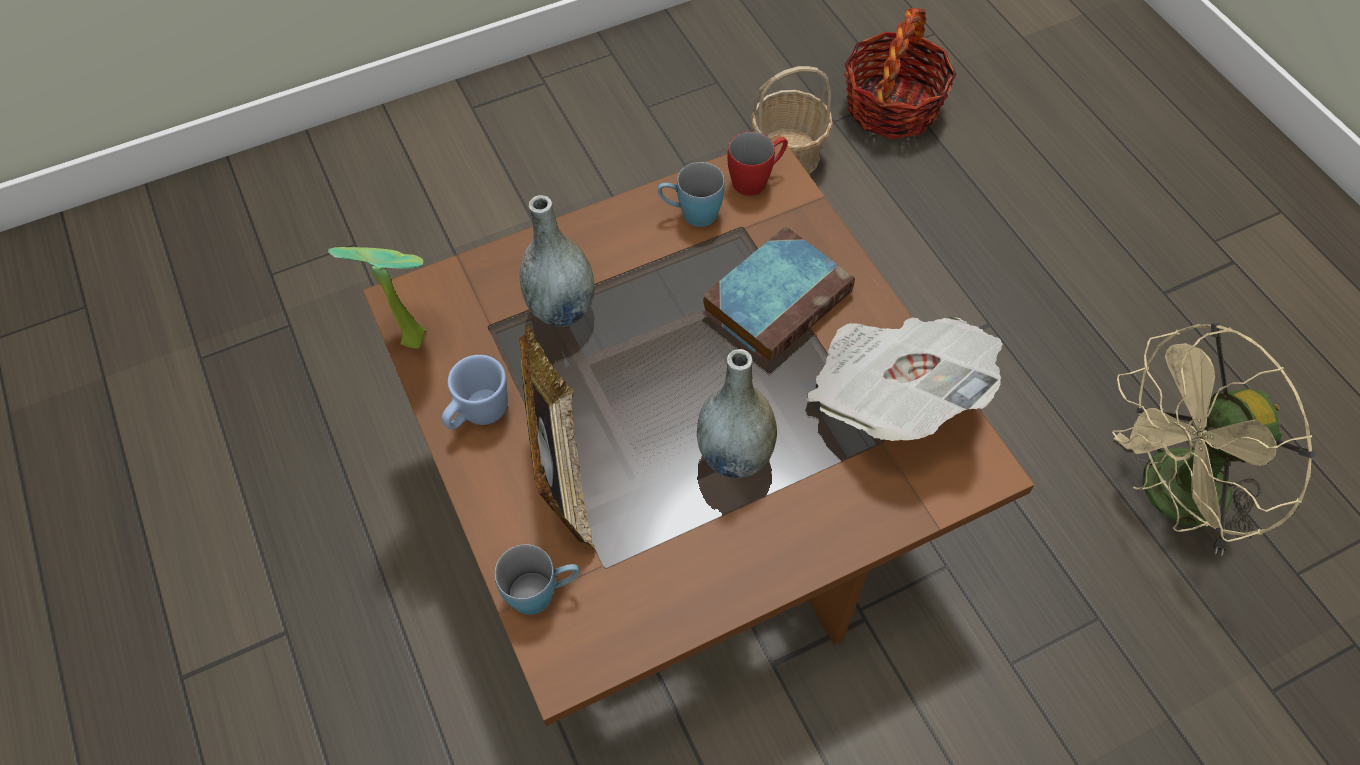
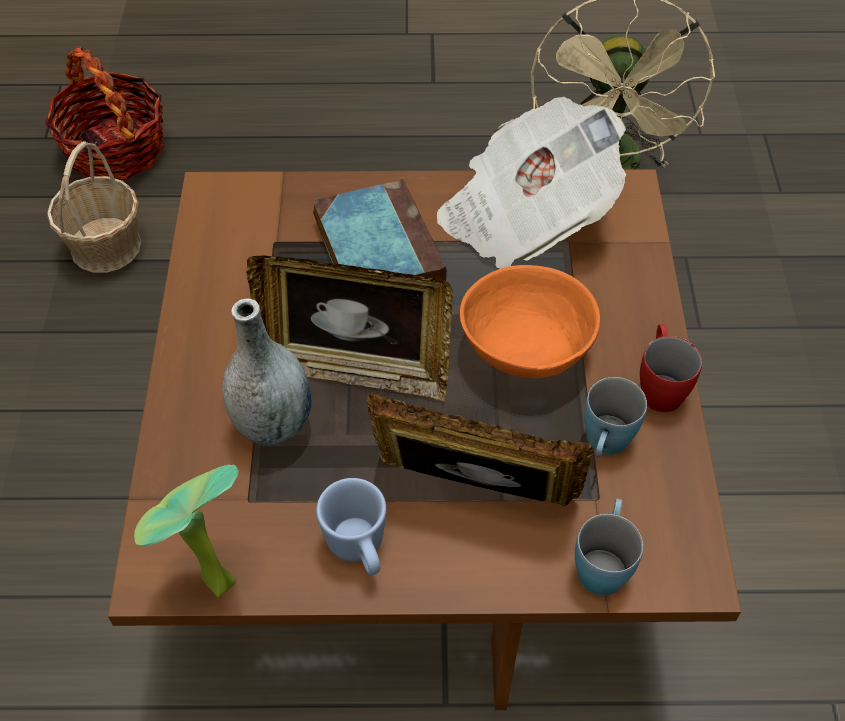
camera: 65 degrees left, 5 degrees down
blue mug [658,162,725,227] -> blue mug moved to [584,377,647,458]
grey vase [697,349,777,478] -> orange bowl [460,265,600,378]
red mug [728,131,788,196] -> red mug moved to [640,324,702,412]
none -> picture frame [246,256,453,402]

